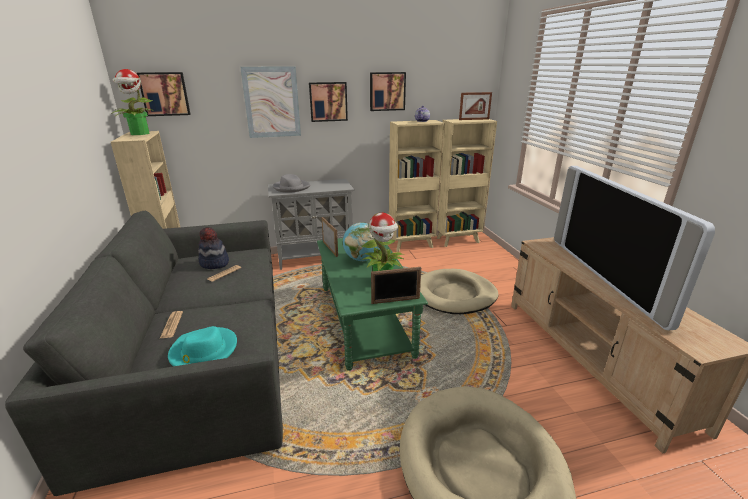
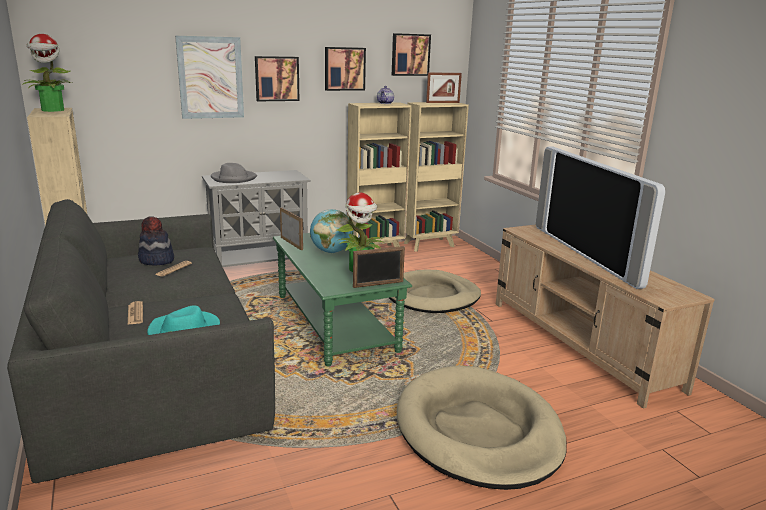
camera: 10 degrees left, 5 degrees down
picture [137,72,191,116] -> picture moved to [392,33,431,76]

